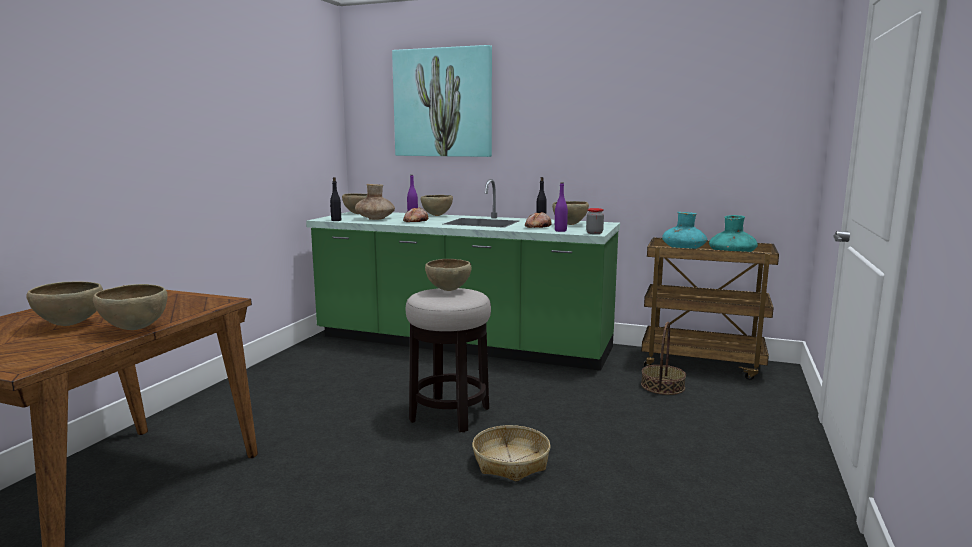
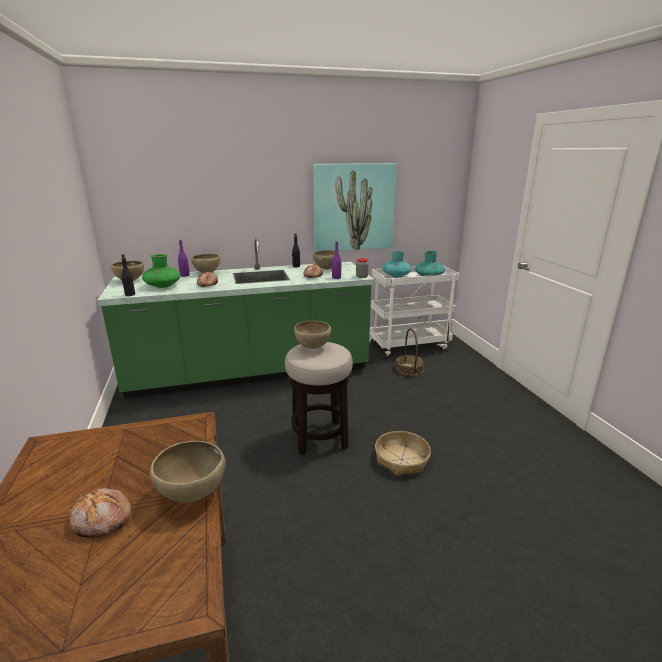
camera: 35 degrees left, 10 degrees up
brown bowl [26,281,103,326] -> bread [70,488,131,538]
brown vase [355,184,395,220] -> green vase [142,254,181,288]
picture [392,45,492,157] -> picture moved to [313,163,397,252]
brown cart [641,237,779,380] -> white cart [370,266,460,358]

